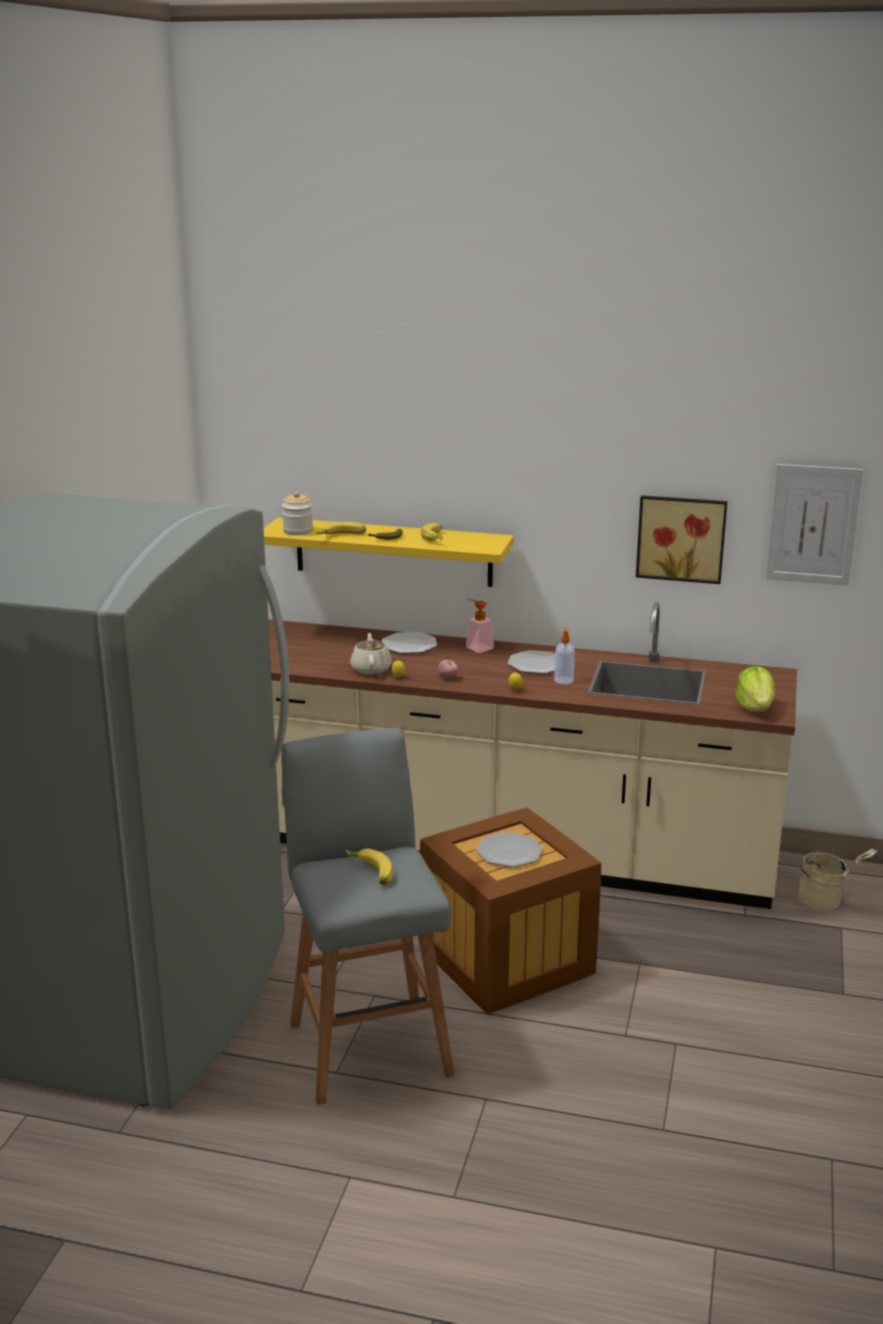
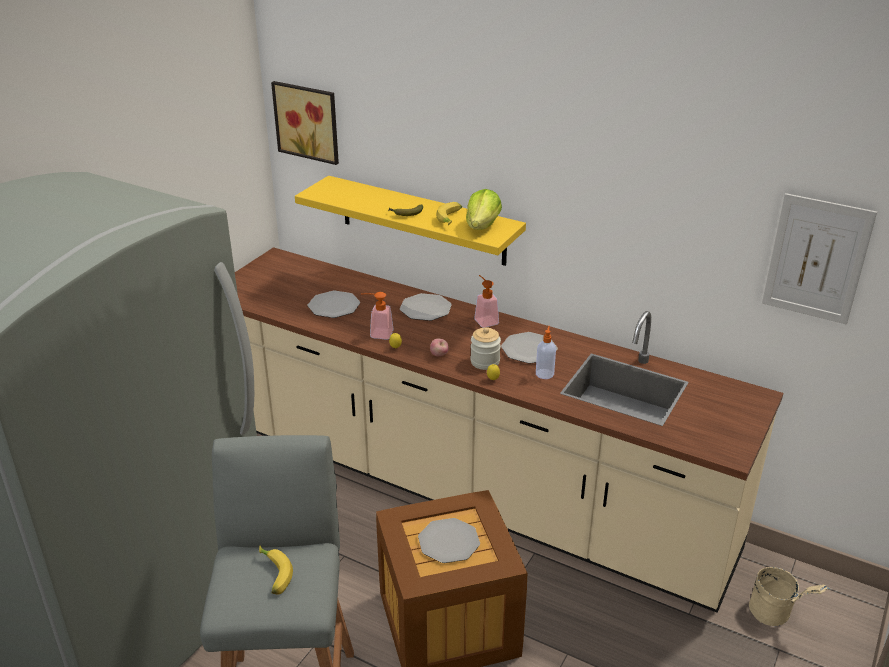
camera: 15 degrees right, 10 degrees up
jar [282,492,313,535] -> jar moved to [470,327,501,370]
banana [316,522,366,535] -> none
beige teapot [350,633,392,675] -> soap dispenser [361,292,394,340]
picture [636,495,728,584] -> picture moved to [271,81,339,165]
lettuce [735,666,775,712] -> lettuce moved to [466,189,502,230]
none -> plate [308,291,360,318]

